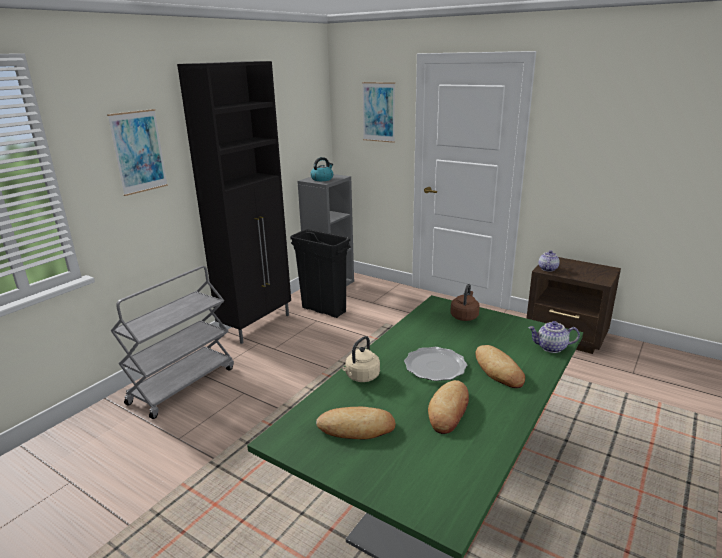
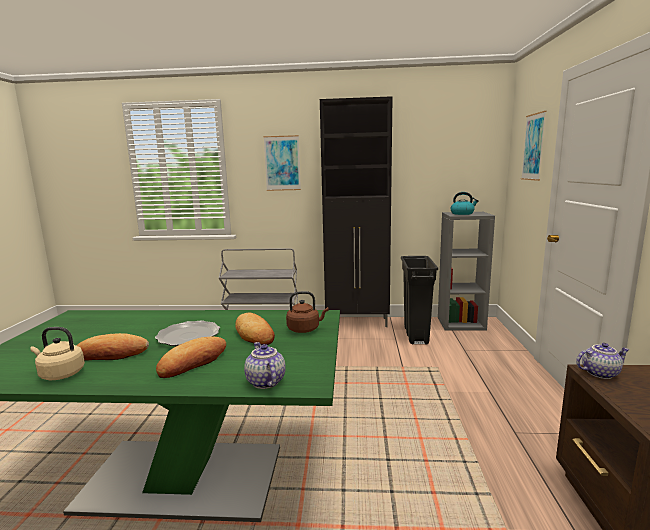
camera: 60 degrees right, 10 degrees down
bread [316,406,396,439] -> bread moved to [235,313,275,345]
beige kettle [342,336,380,382] -> beige kettle moved to [30,327,85,380]

